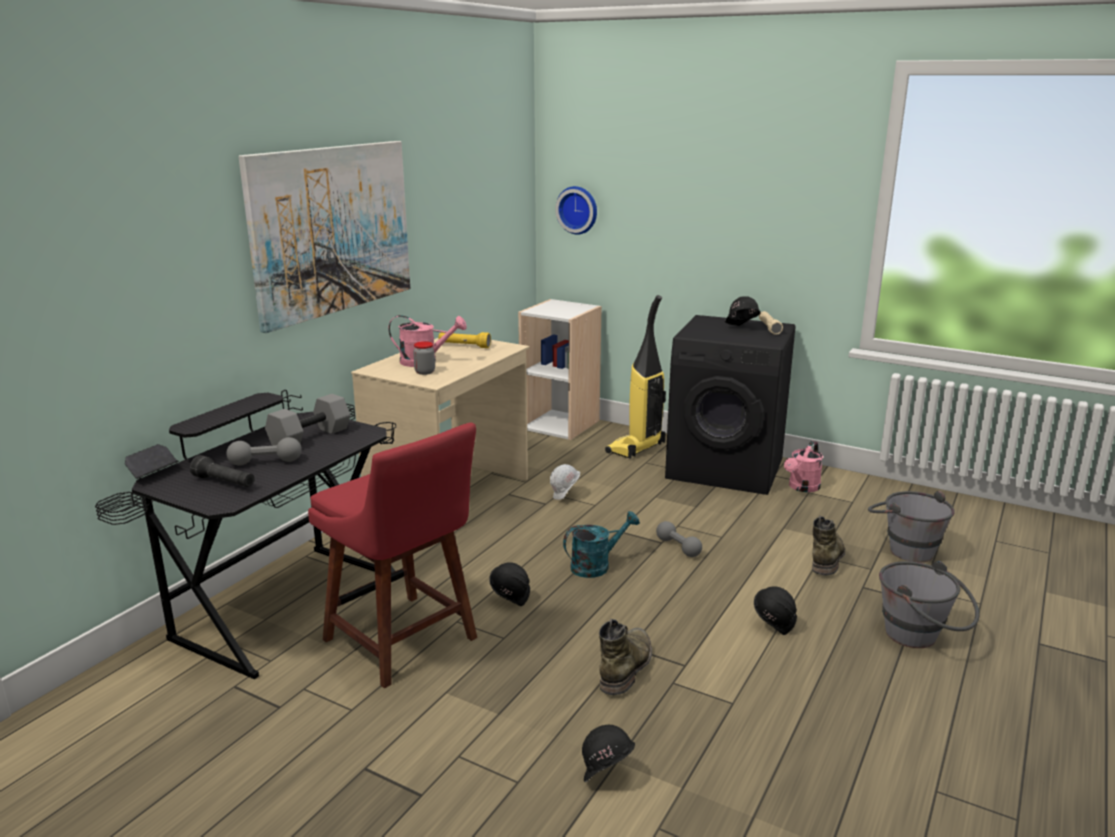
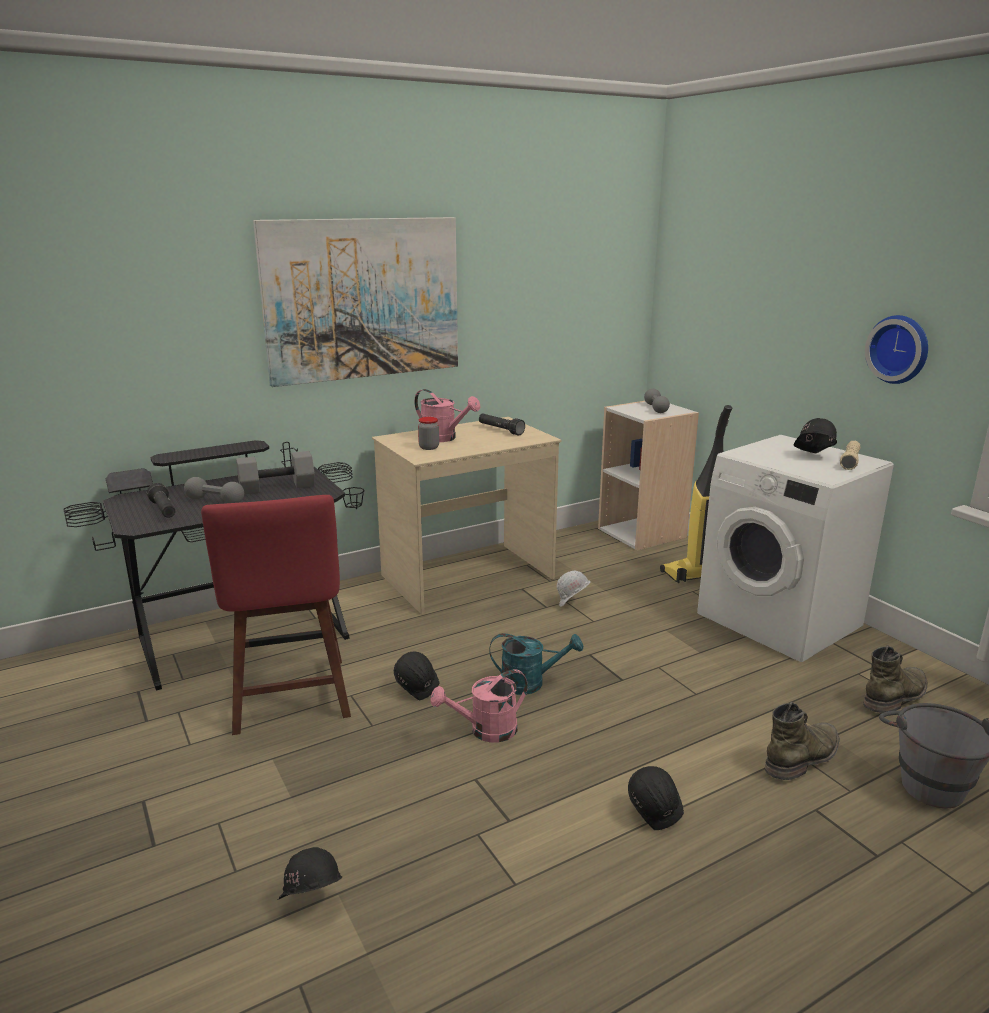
camera: 30 degrees right, 0 degrees up
yellow flashlight [438,332,491,348] -> black flashlight [479,414,525,436]
wall clock [555,186,597,235] -> wall clock moved to [865,315,928,384]
green boot [599,619,652,695] -> green boot moved to [863,645,928,713]
grey dumbbell [656,521,702,557] -> grey dumbbell moved to [644,389,670,413]
black washing machine [665,315,796,495] -> white washing machine [697,435,894,662]
pink watering can [784,441,823,492] -> pink watering can moved to [430,669,528,742]
grey bucket [879,561,979,648] -> none

